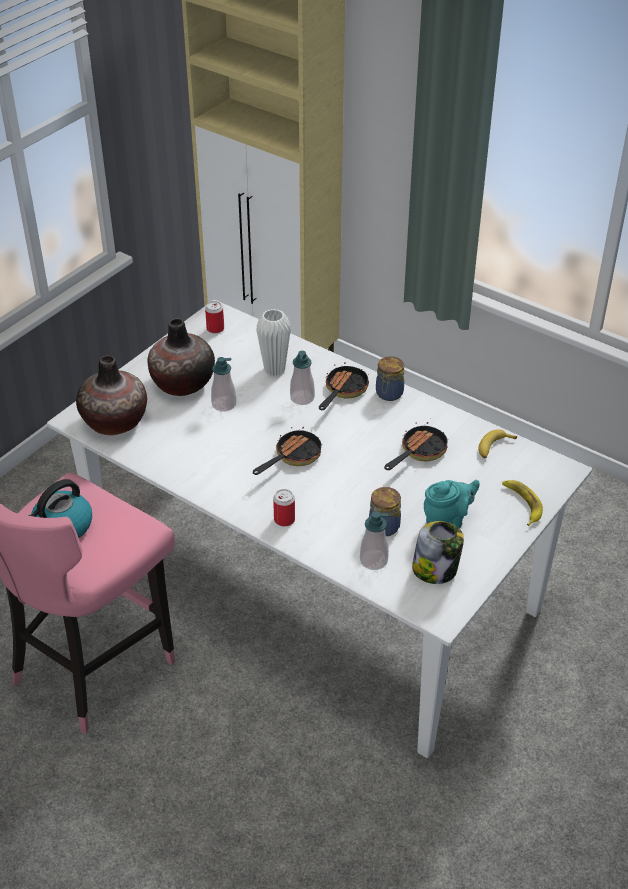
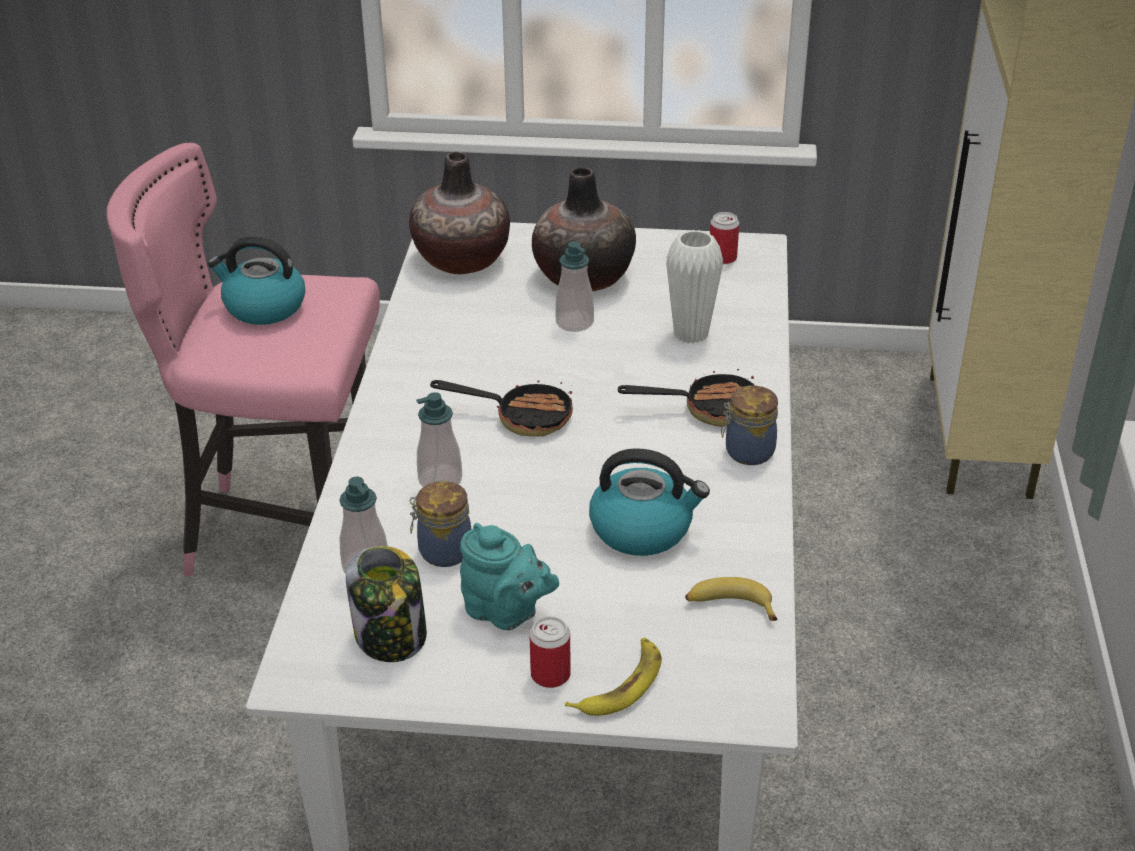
camera: 60 degrees right, 5 degrees down
can [273,489,295,527] -> can moved to [529,616,571,688]
soap dispenser [290,351,315,405] -> soap dispenser moved to [416,392,462,487]
frying pan [384,422,449,470] -> kettle [589,448,710,556]

